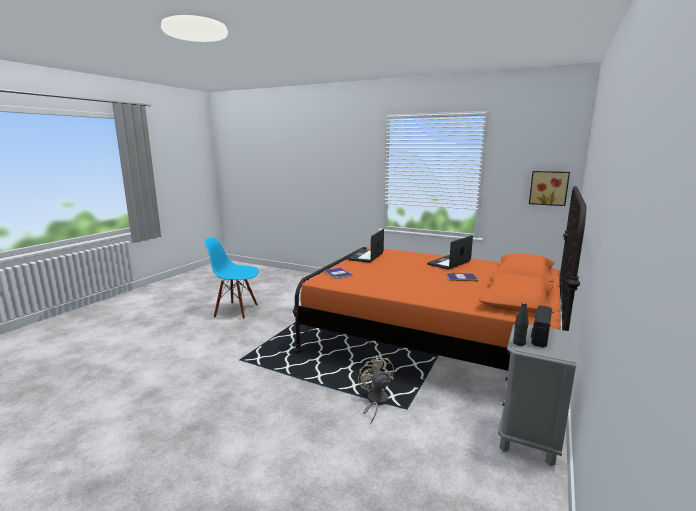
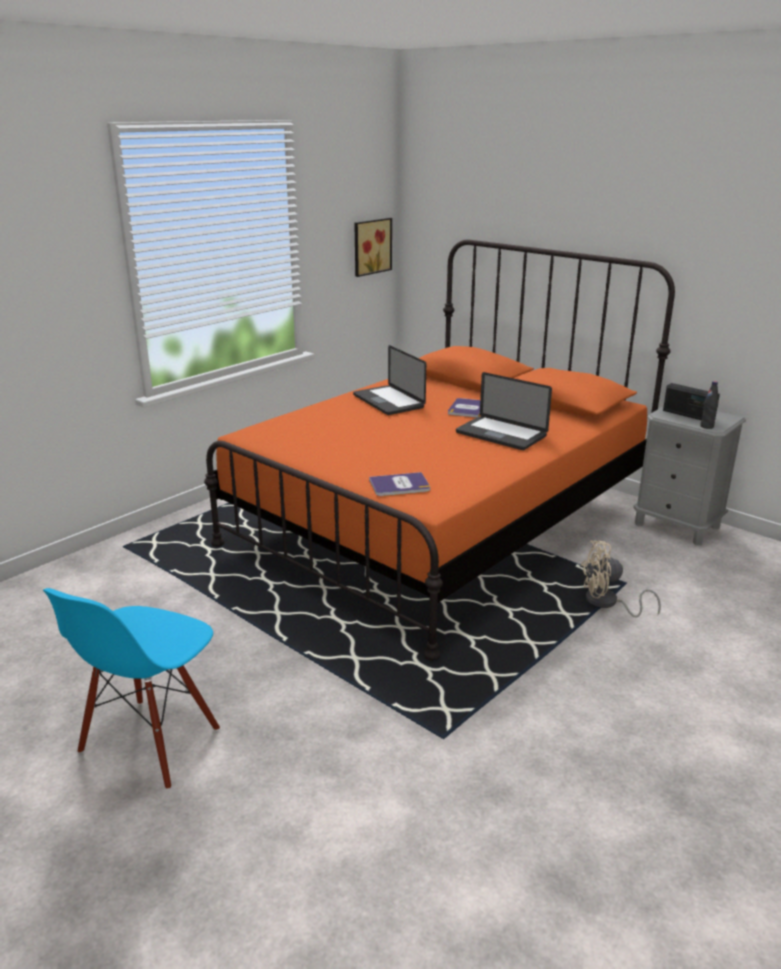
camera: 75 degrees left, 10 degrees up
laptop [348,229,384,263] -> laptop moved to [456,372,552,450]

